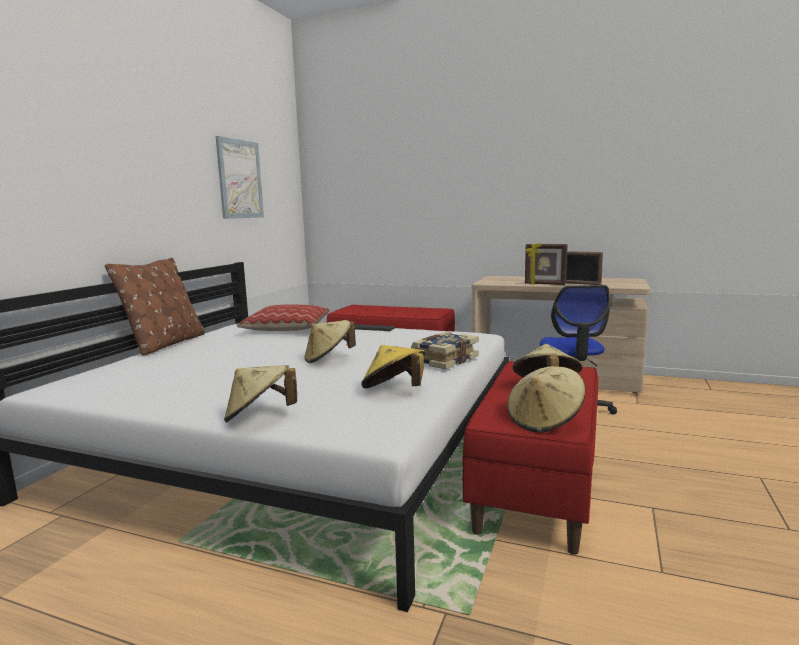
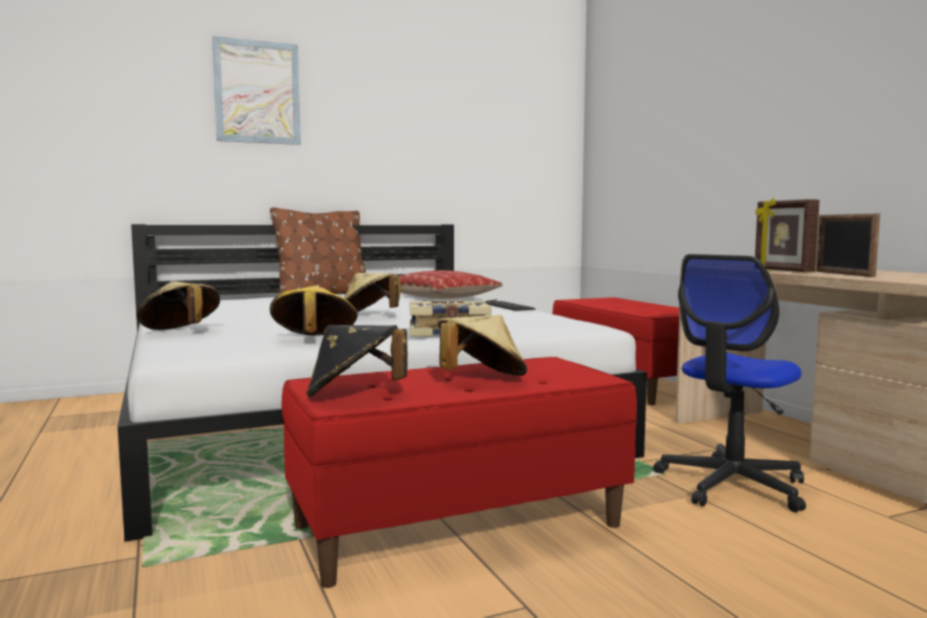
camera: 45 degrees right, 5 degrees down
picture [216,136,264,219] -> picture moved to [212,36,301,145]
beige hat [507,366,586,432] -> black hat [306,325,408,397]

